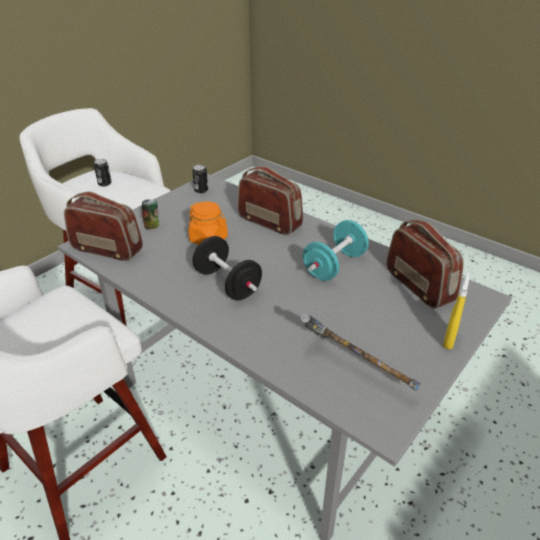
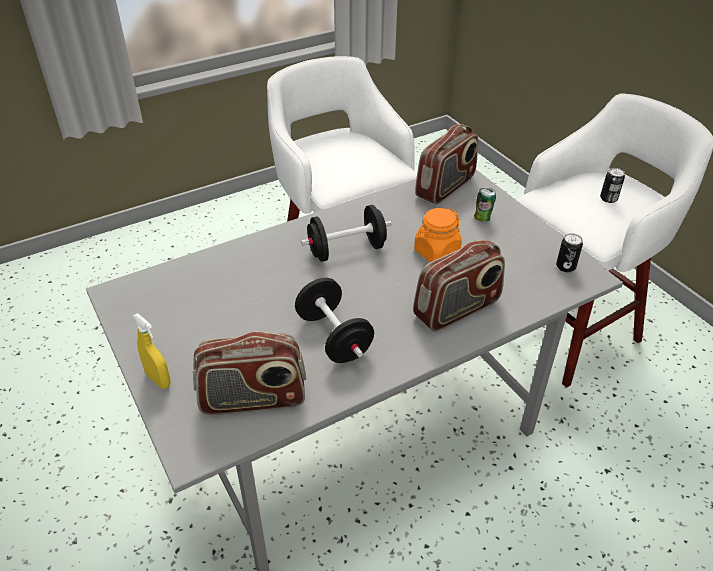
camera: 110 degrees right, 5 degrees up
hammer [300,313,420,391] -> none
turquoise dumbbell [303,220,369,281] -> black dumbbell [295,278,374,363]

